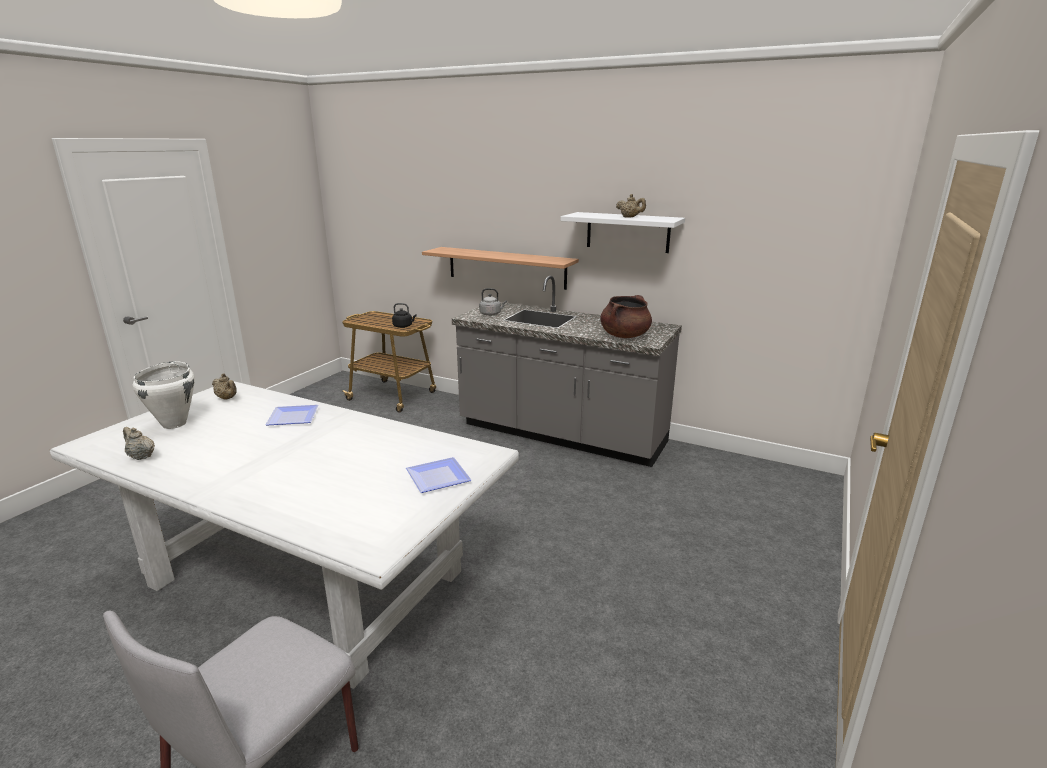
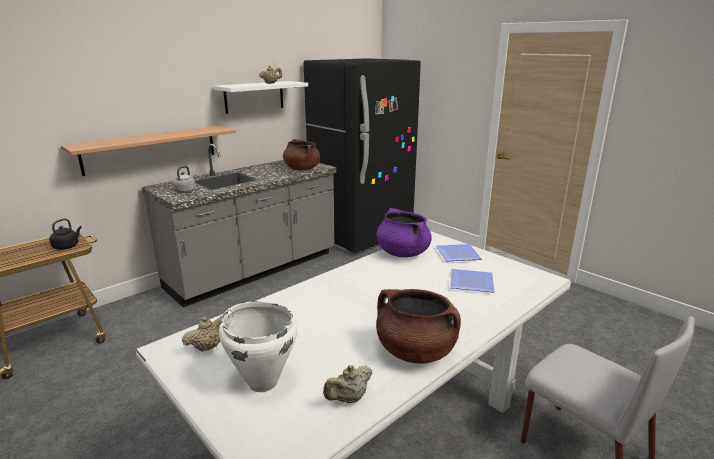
camera: 70 degrees left, 0 degrees up
plate [265,405,318,425] -> plate moved to [450,269,495,293]
none -> black fridge [304,58,421,253]
none -> purple cooking pot [376,208,432,257]
none -> brown cooking pot [376,289,461,364]

